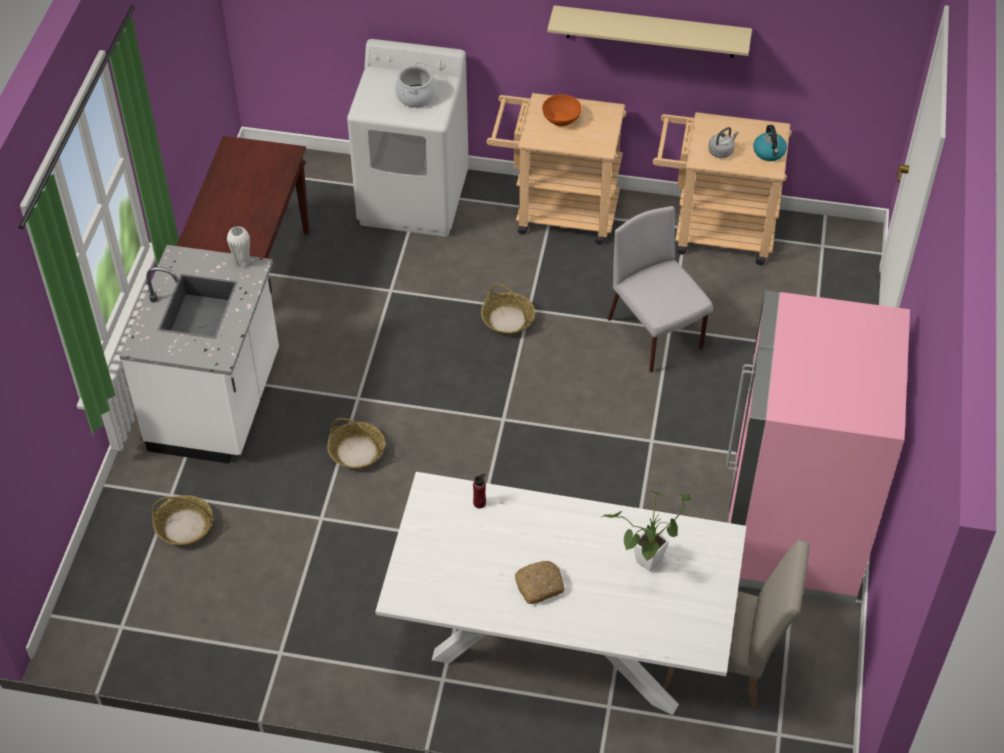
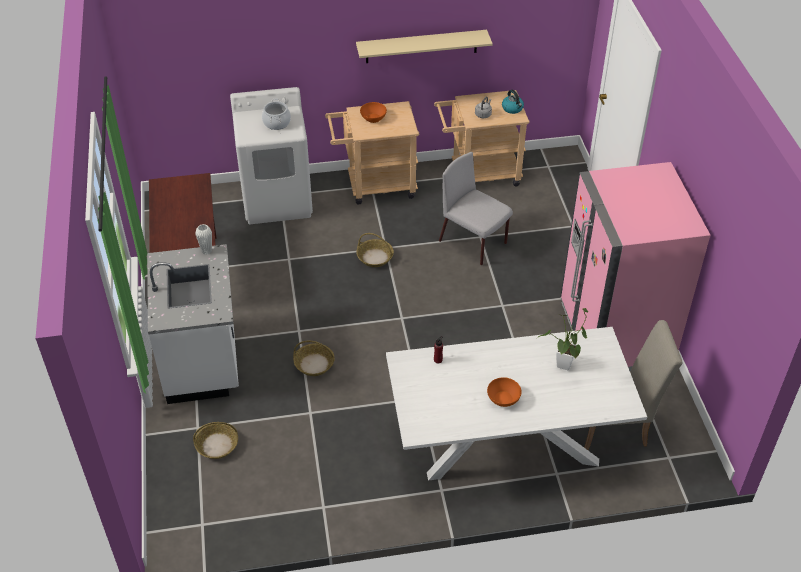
camera: 20 degrees left, 5 degrees down
bread [515,561,565,604] -> orange bowl [487,377,522,407]

